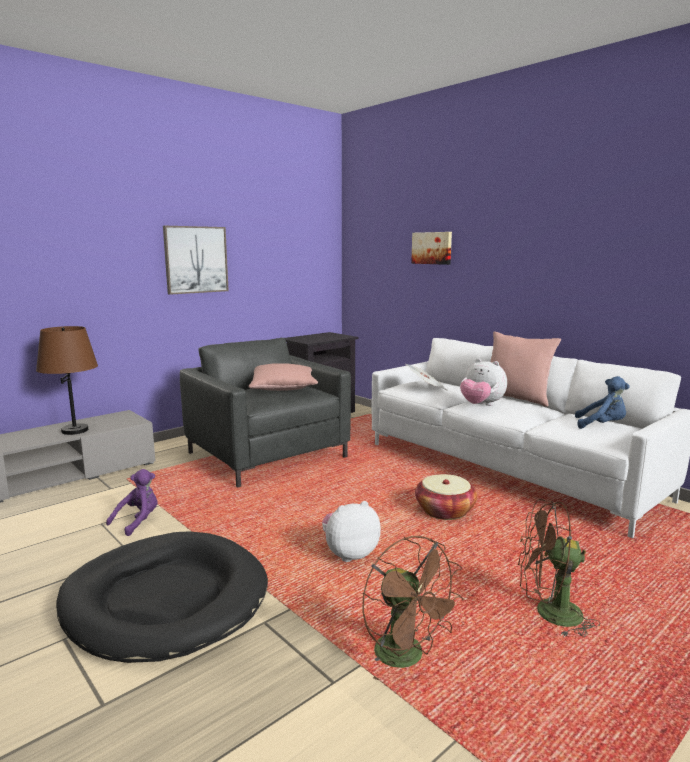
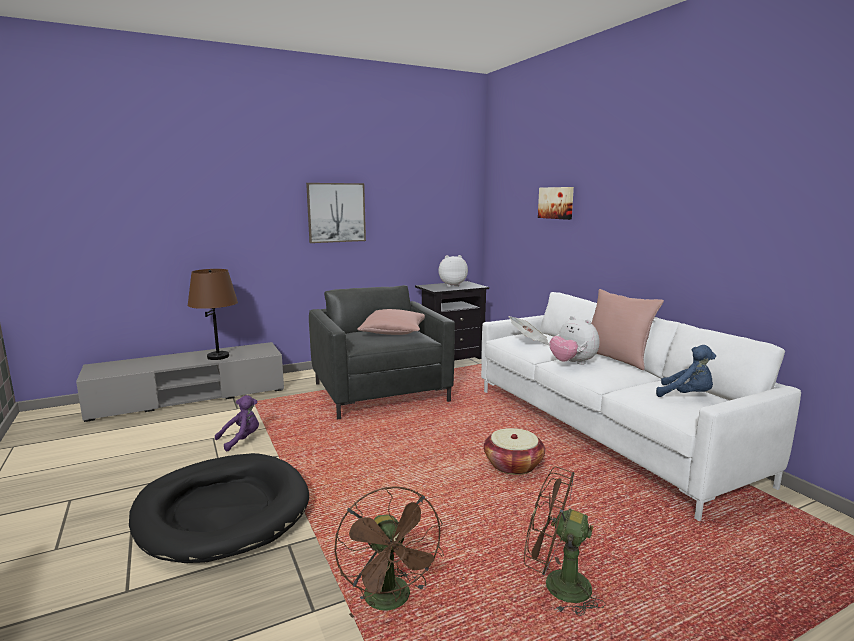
camera: 15 degrees right, 0 degrees up
plush toy [322,501,381,562] -> plush toy moved to [438,255,468,287]

